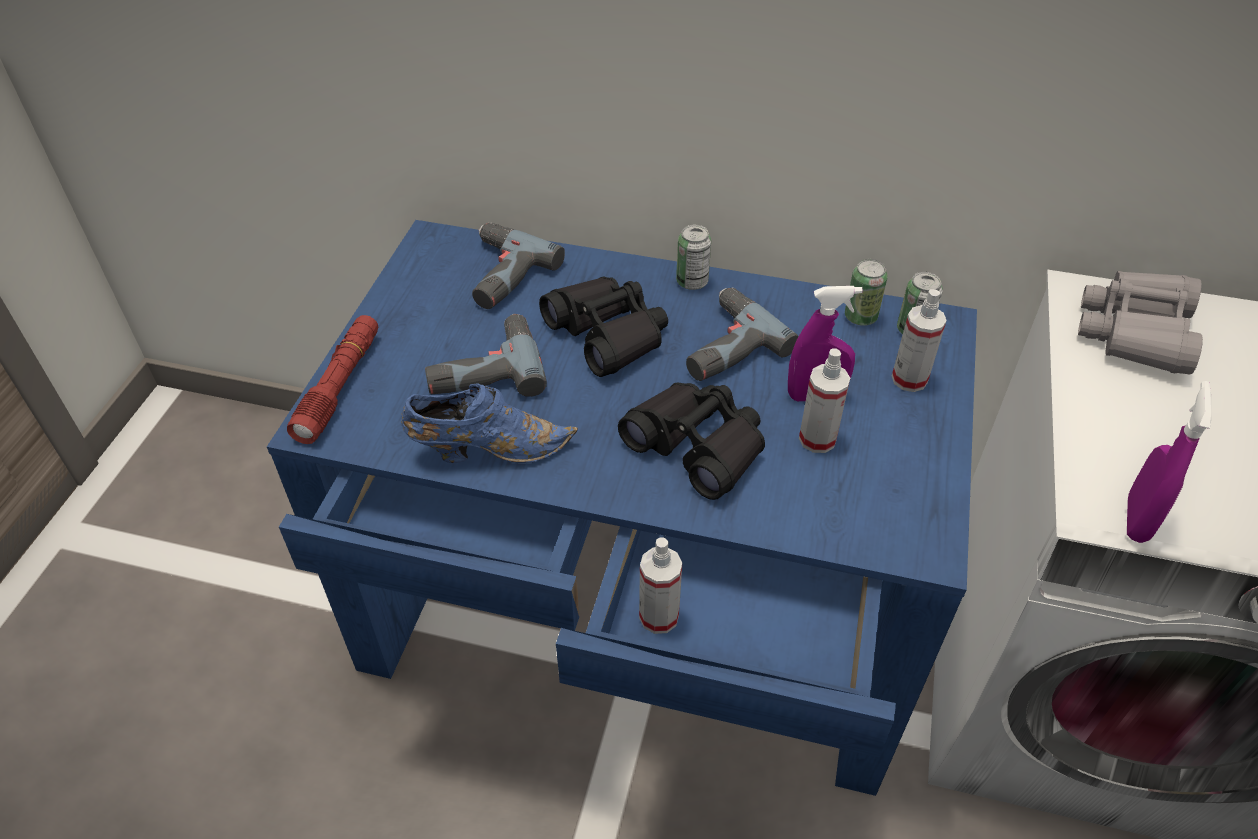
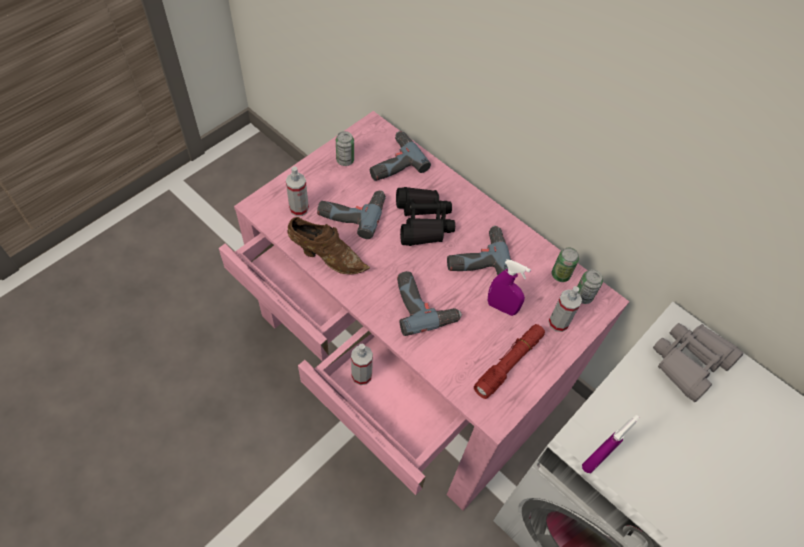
camera: 25 degrees right, 10 degrees up
blue desk [267,220,977,796] -> pink desk [219,111,629,511]
red flashlight [287,315,378,444] -> red flashlight moved to [474,324,545,399]
blue shoe [401,383,578,463] -> brown shoe [287,217,370,275]
black binoculars [618,382,765,500] -> power drill [397,271,462,336]
can [676,225,711,290] -> can moved to [336,131,354,166]
spray bottle [799,348,850,453] -> spray bottle moved to [286,166,309,216]

